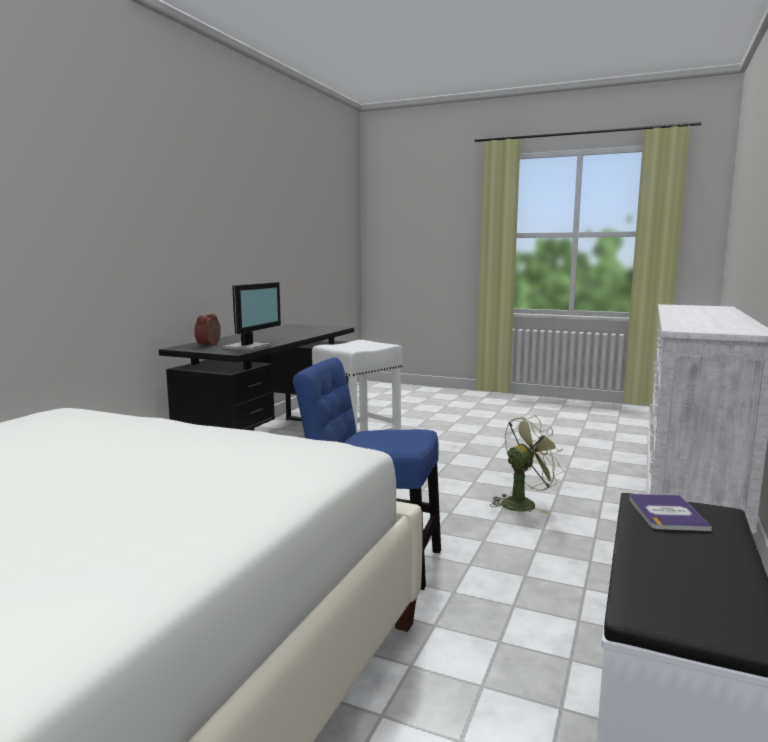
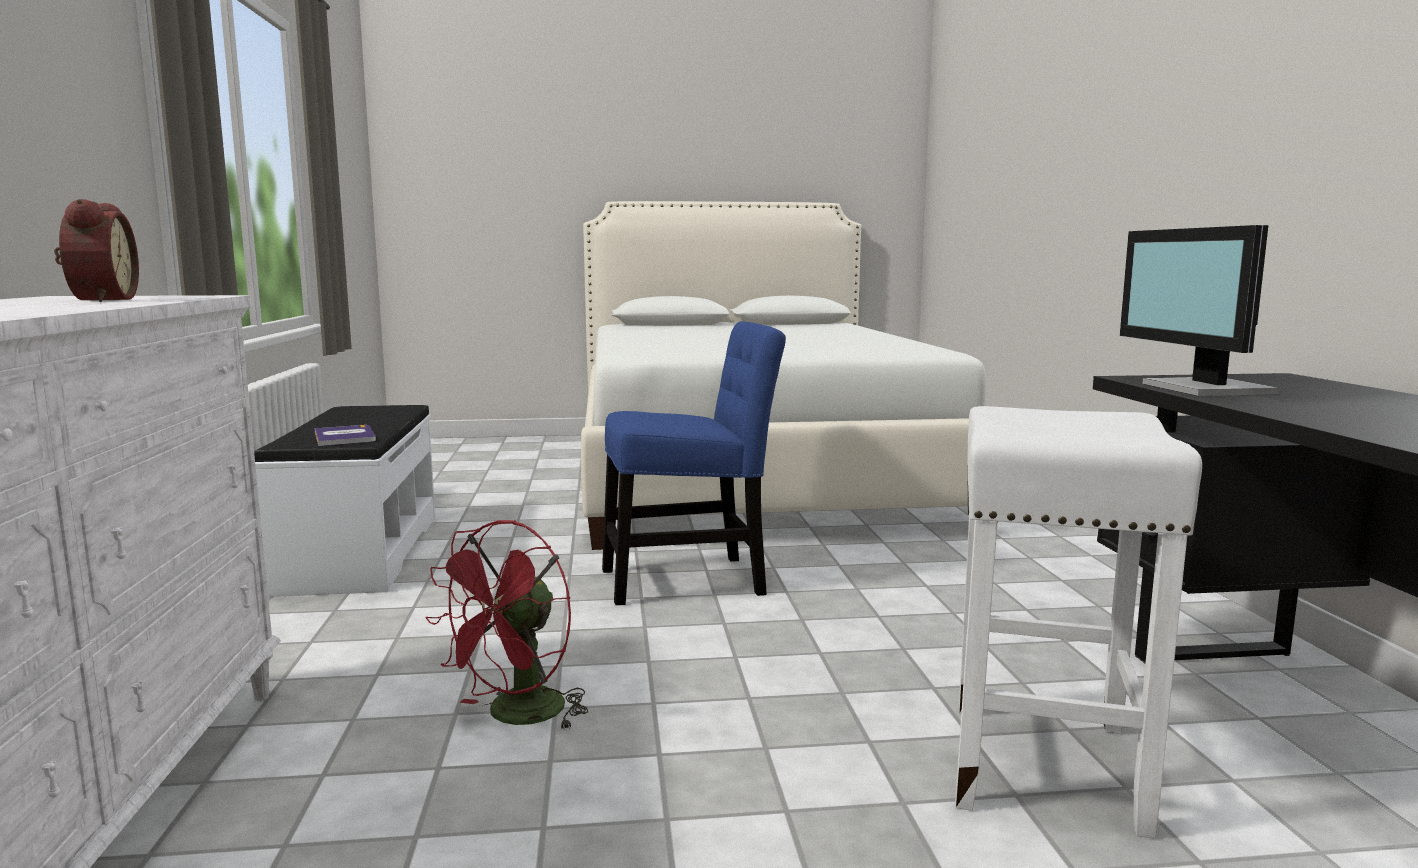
camera: 150 degrees right, 0 degrees up
alarm clock [194,313,221,347] -> alarm clock moved to [54,199,139,302]
green fan [490,416,565,514] -> red fan [426,520,588,731]

